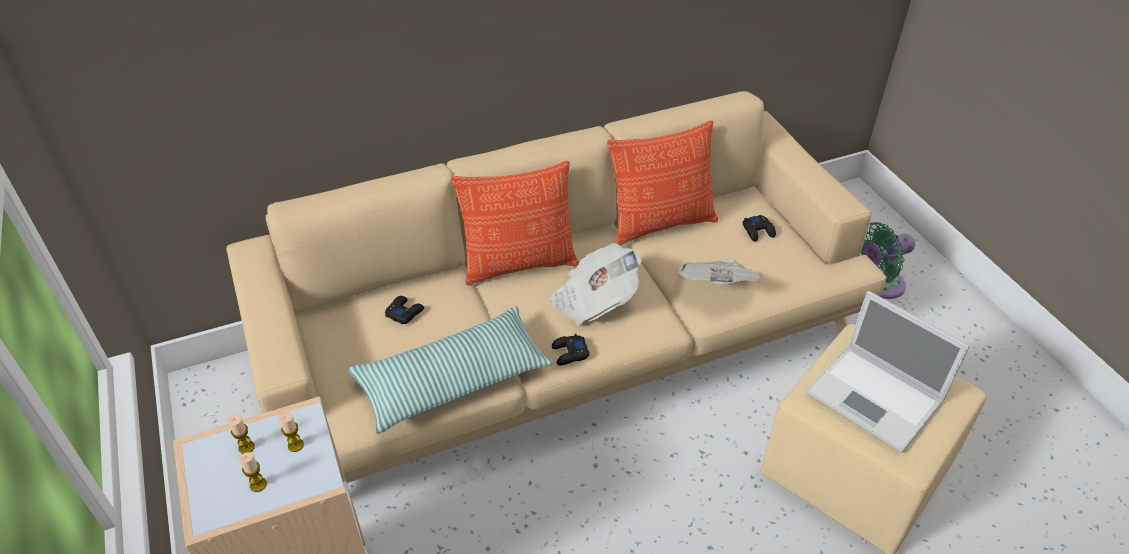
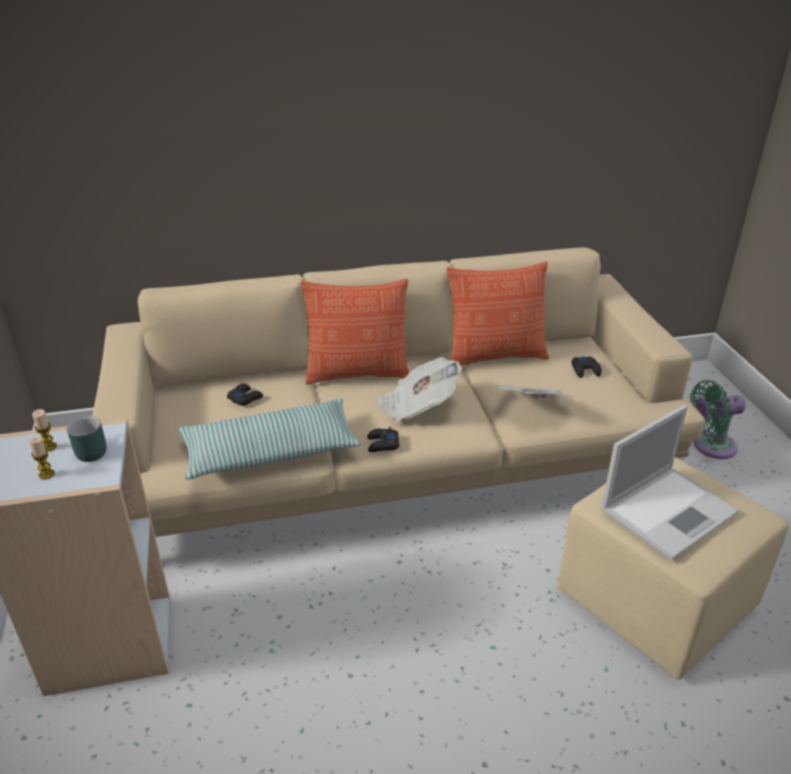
camera: 10 degrees right, 10 degrees down
candle [279,412,304,452] -> turquoise mug [67,416,106,462]
laptop [806,291,970,453] -> laptop turned 90 degrees counterclockwise [602,405,739,560]

